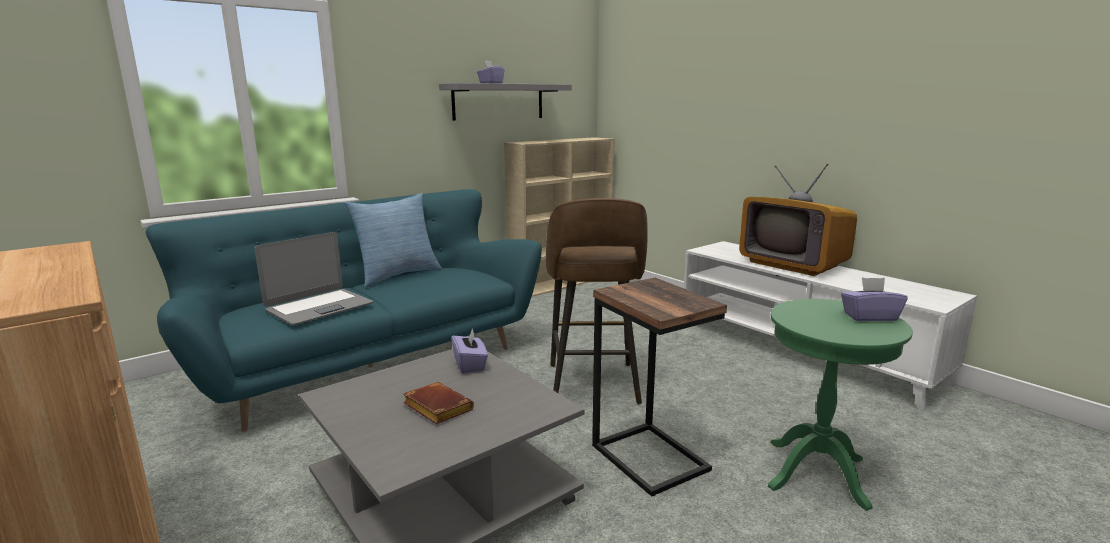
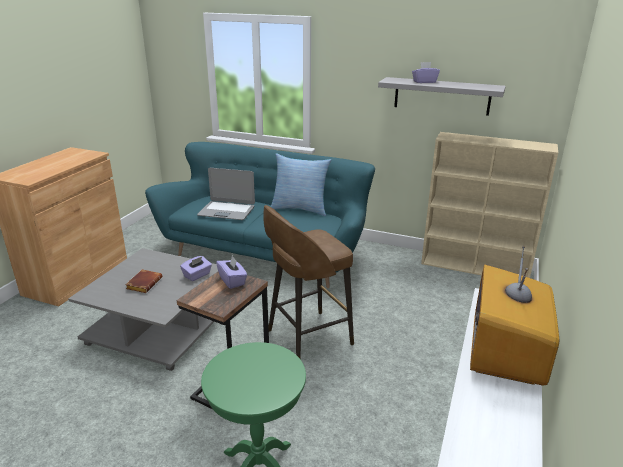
camera: 60 degrees right, 10 degrees up
purple tissue box [841,278,908,321] -> purple tissue box moved to [216,255,247,289]

